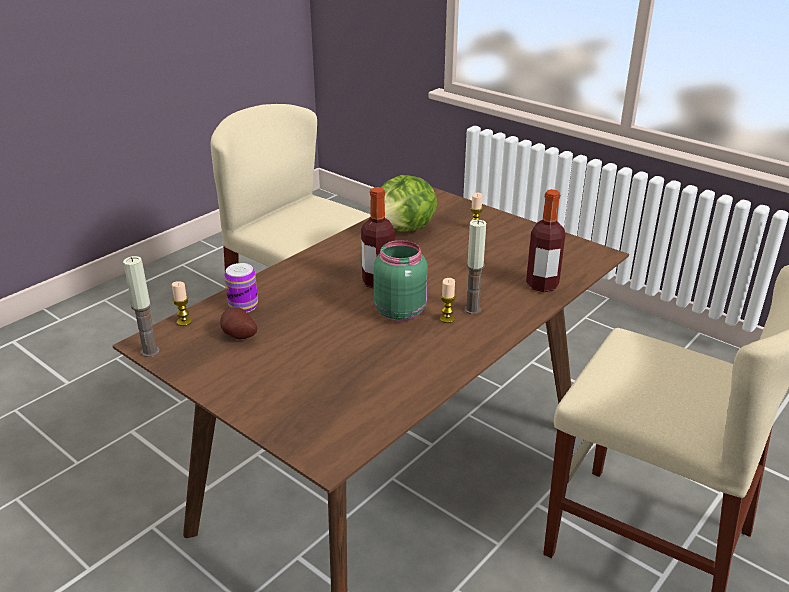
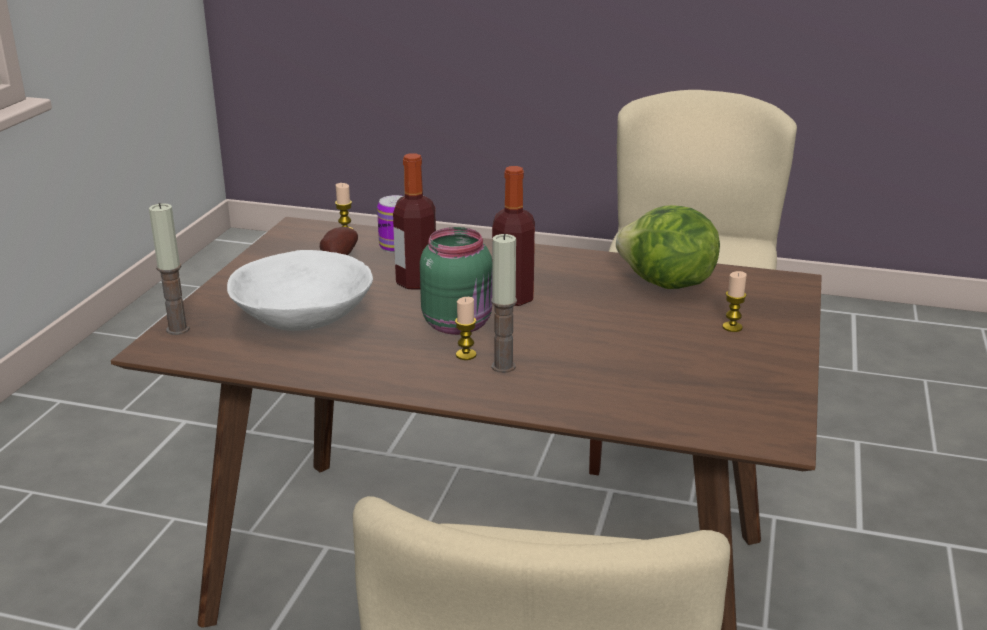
camera: 65 degrees right, 5 degrees down
candle [123,256,160,357] -> candle moved to [149,203,190,335]
bottle [526,189,566,292] -> bottle moved to [393,153,436,290]
none -> white bowl [227,250,373,331]

